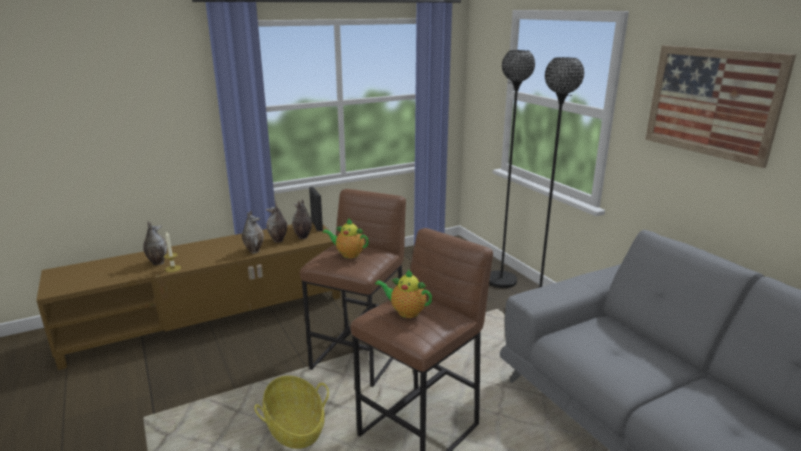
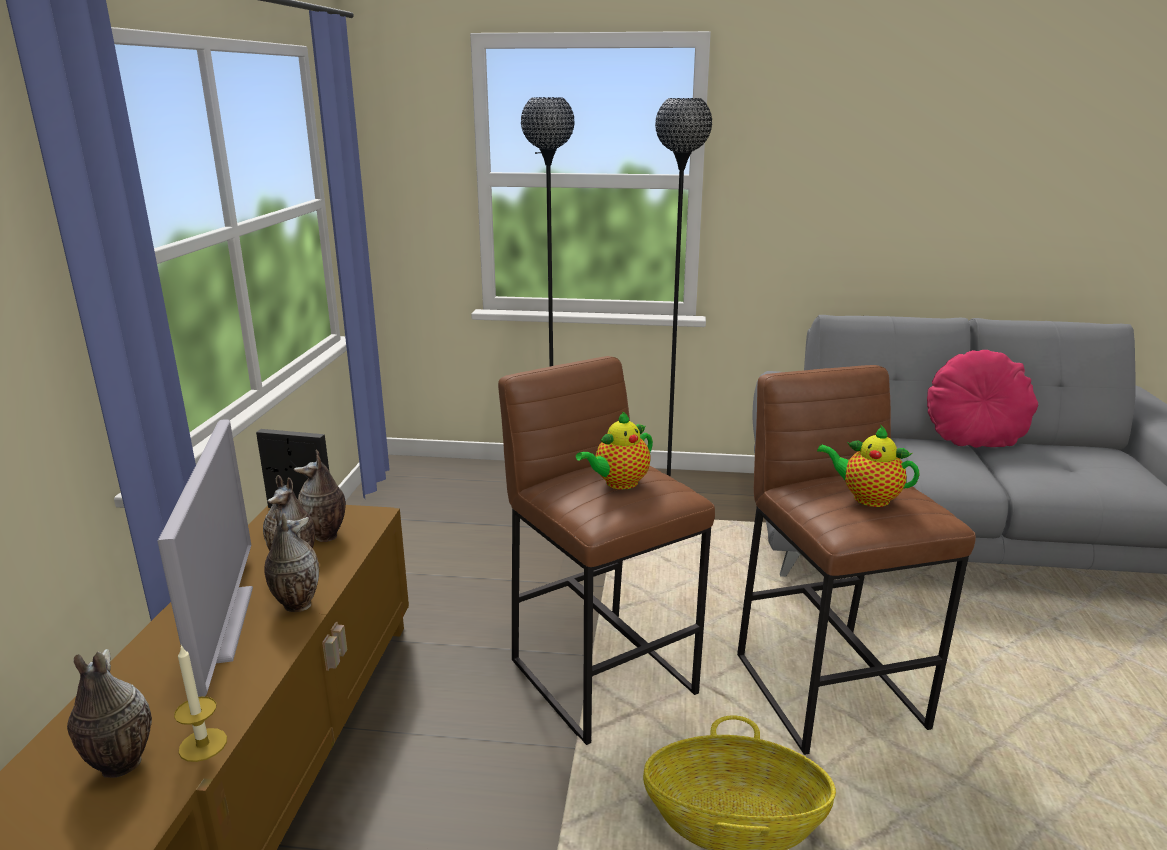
camera: 55 degrees left, 0 degrees up
teapot [375,269,432,318] -> teapot turned 60 degrees clockwise [817,425,920,507]
picture [645,45,796,168] -> none
none -> television [157,419,253,697]
none -> pink pillow [927,350,1038,448]

